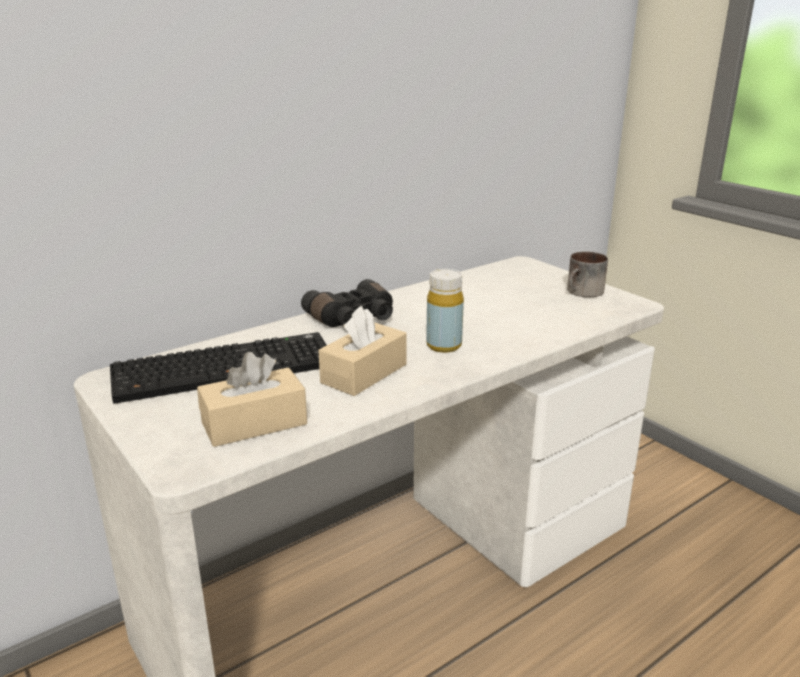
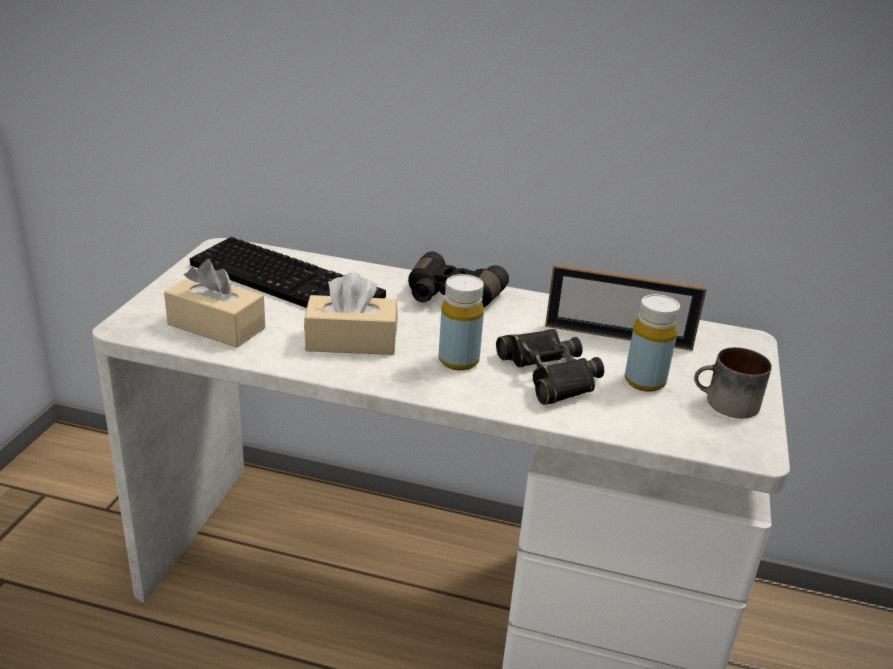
camera: 50 degrees right, 5 degrees up
none -> black binoculars [496,329,604,405]
none -> picture frame [545,264,707,351]
none -> yellow bottle [625,294,680,392]

